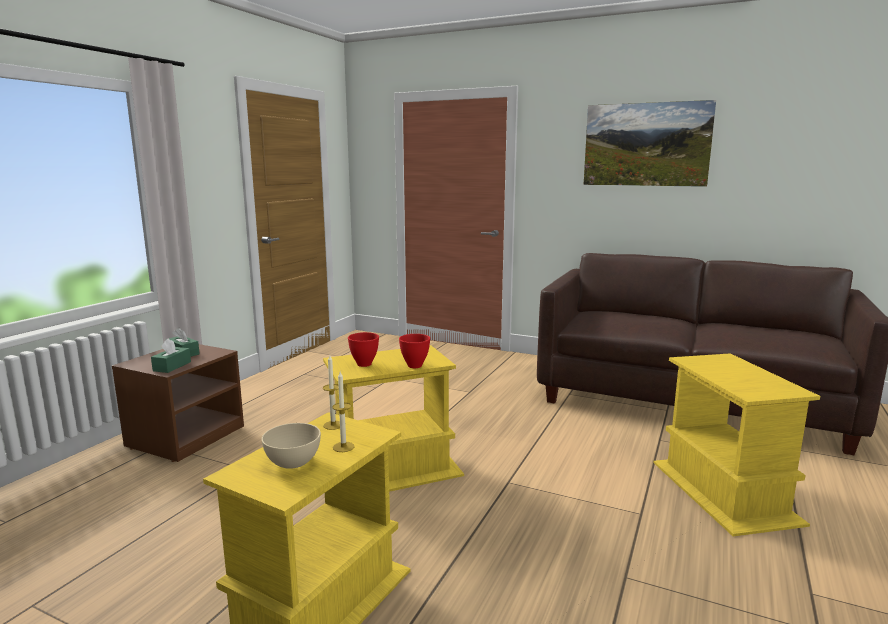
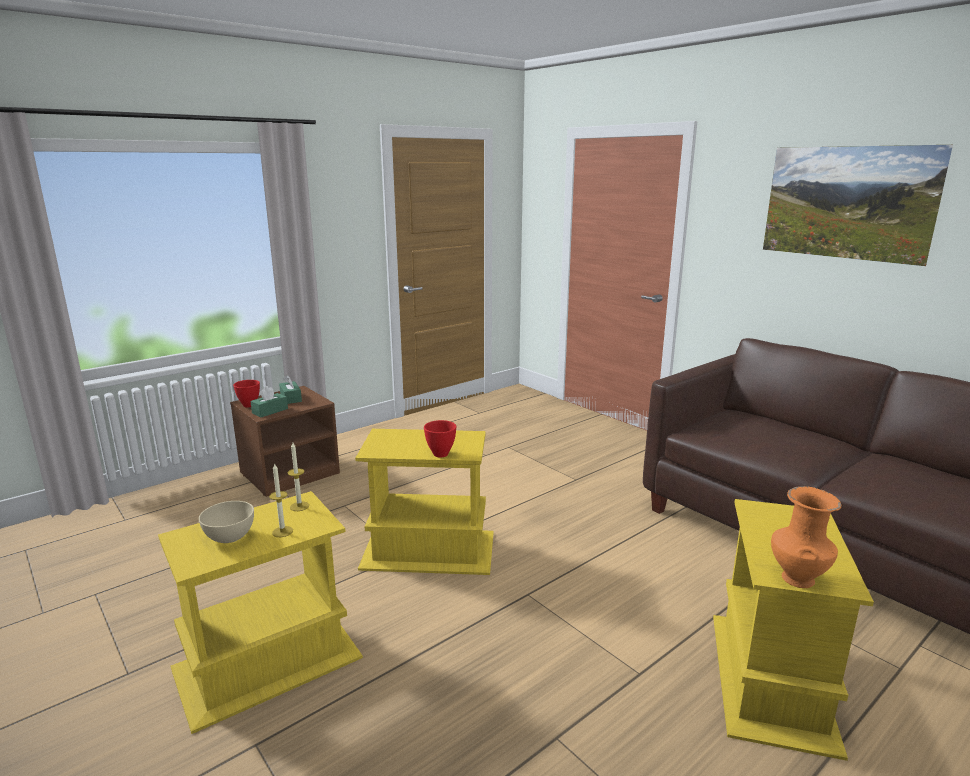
camera: 25 degrees right, 5 degrees up
red bowl [348,332,379,367] -> red bowl moved to [233,380,260,408]
none -> orange vase [771,486,841,588]

